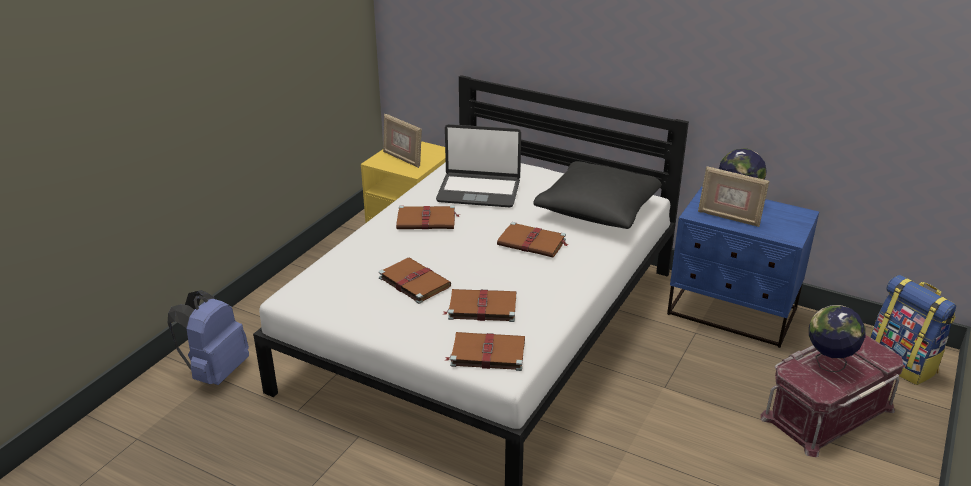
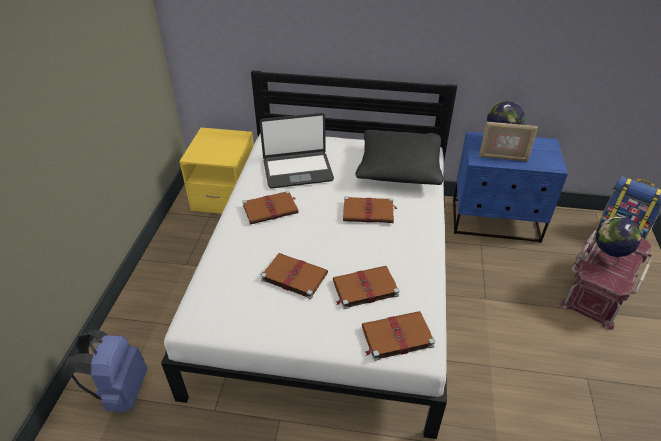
camera: 20 degrees left, 10 degrees up
picture frame [383,114,422,168] -> none

